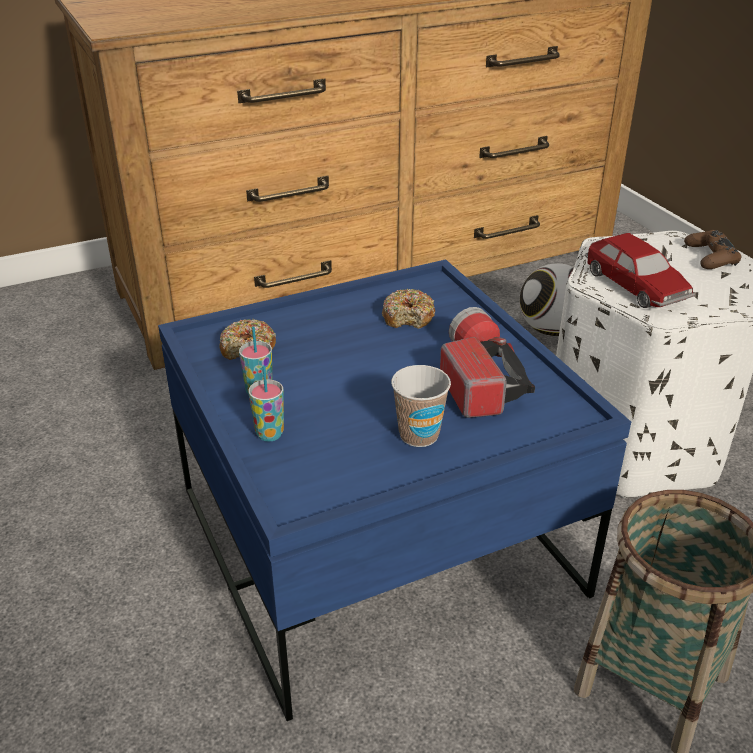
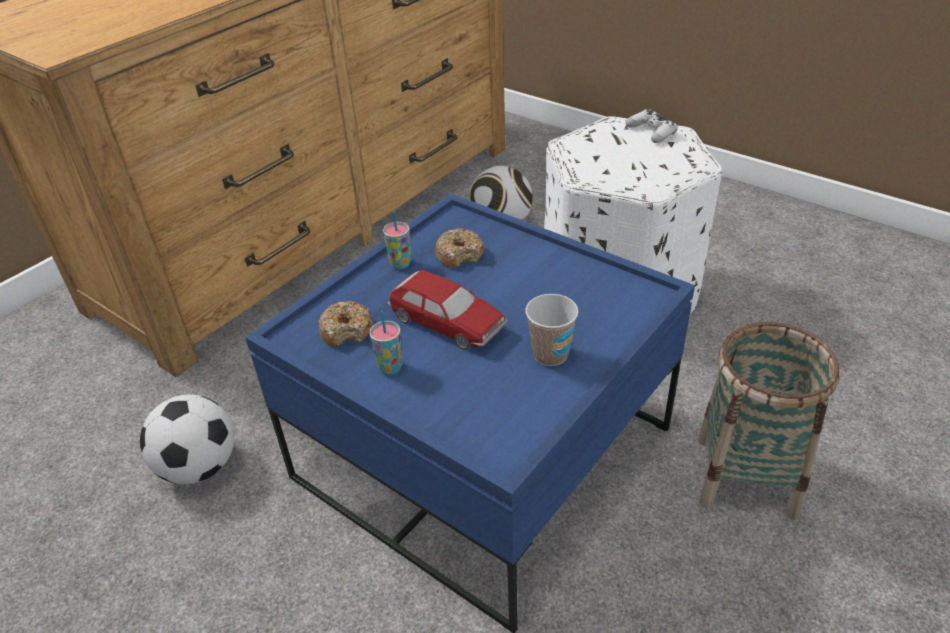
camera: 25 degrees left, 5 degrees up
cup [248,365,284,442] -> cup moved to [383,210,411,269]
flashlight [440,307,535,418] -> none
toy car [585,232,695,308] -> toy car moved to [387,270,508,349]
brown game controller [684,230,741,269] -> white game controller [626,109,678,143]
none -> football [140,394,234,484]

